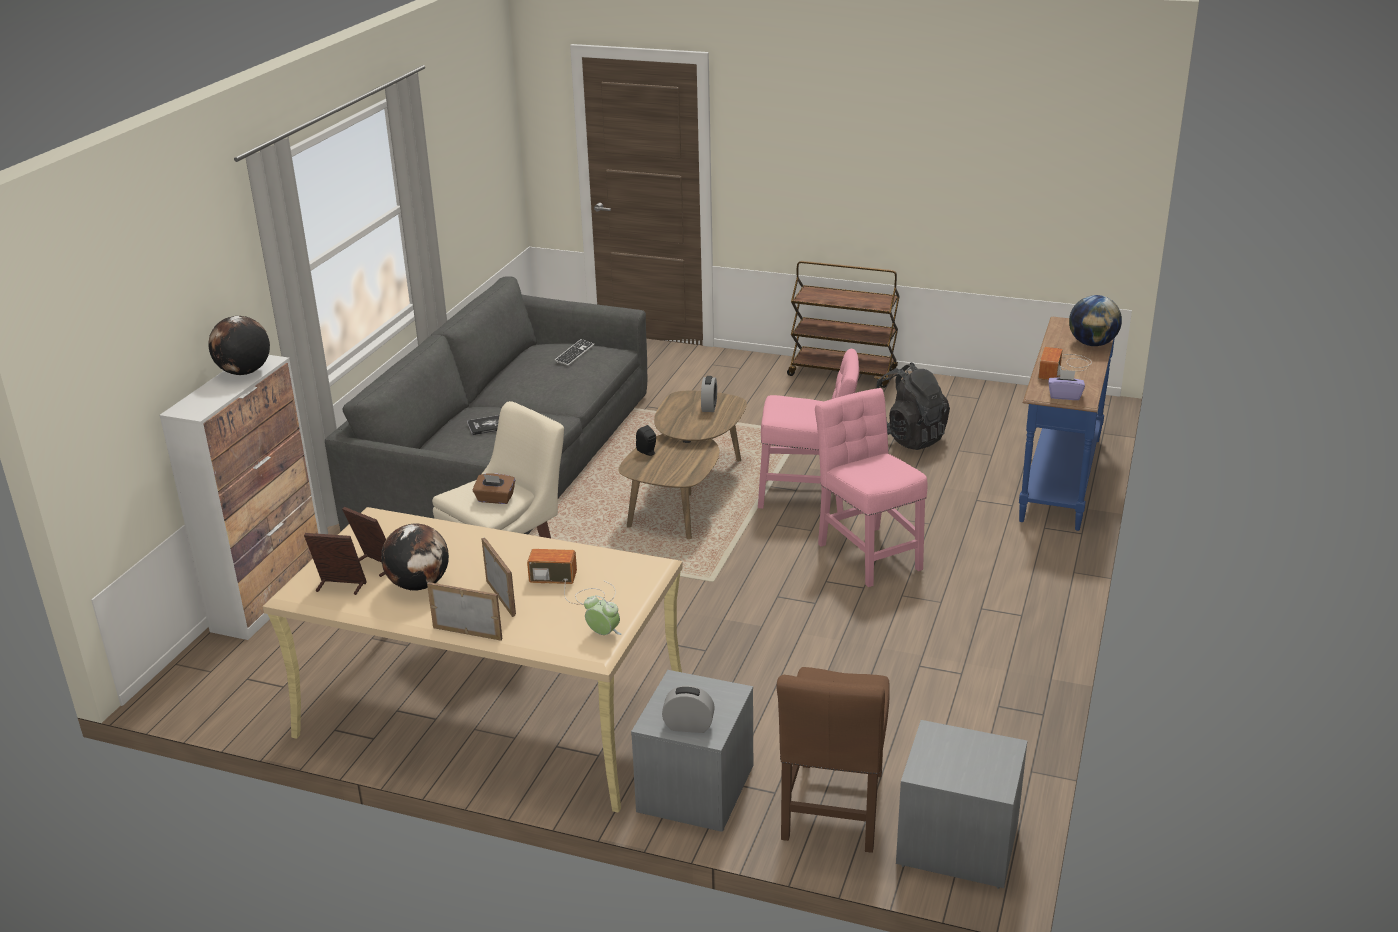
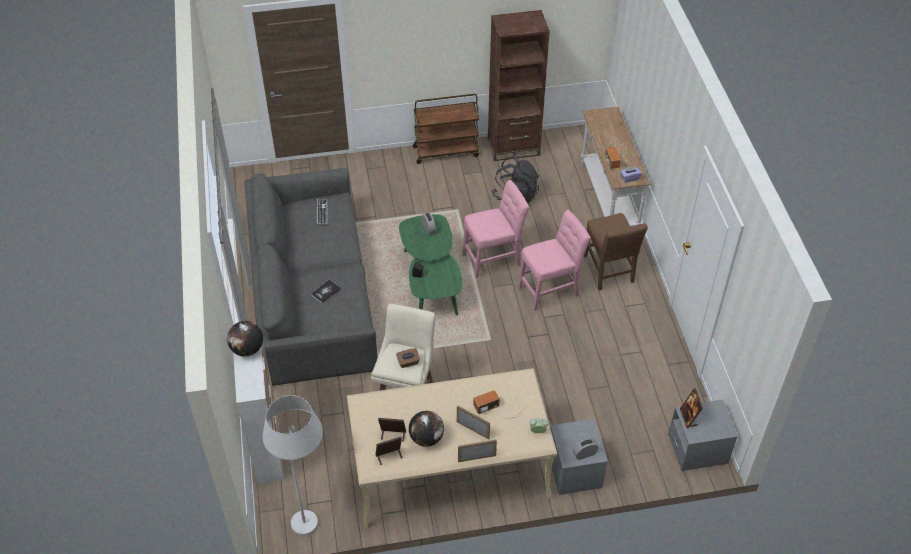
camera: 30 degrees left, 20 degrees up
brown coffee table [618,391,747,539] -> green coffee table [399,214,463,315]
brown chair [777,667,890,853] -> brown chair moved to [584,213,648,291]
pink chair [815,388,928,587] -> pink chair turned 120 degrees clockwise [518,210,591,311]
blue console table [1019,317,1115,531] -> white console table [581,107,650,227]
globe [1069,295,1122,346] -> none
none -> white floor lamp [263,395,323,536]
none -> brown bookcase [488,10,550,161]
none -> picture frame [680,388,703,428]

